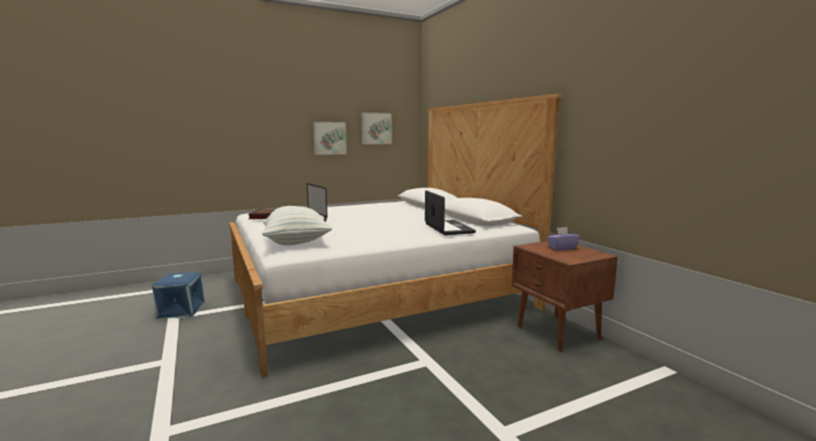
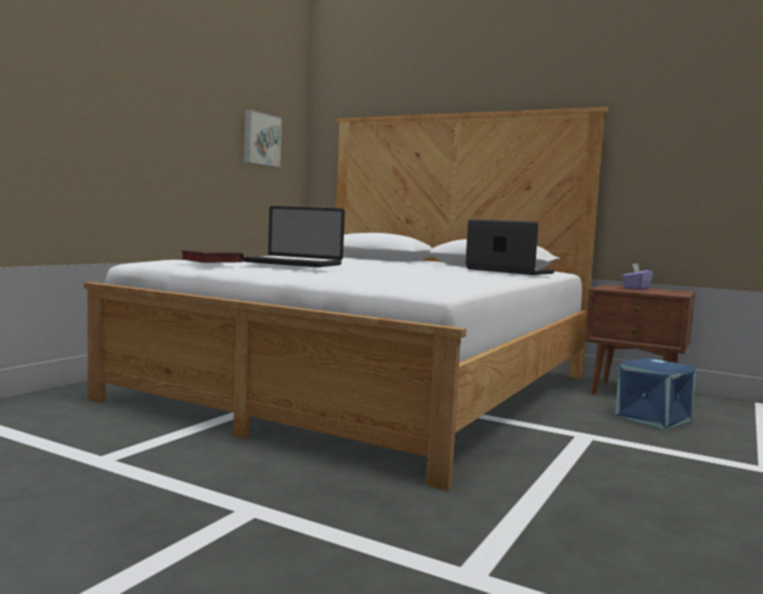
camera: 35 degrees left, 5 degrees down
blue storage box [152,273,205,318] -> blue storage box moved to [615,358,696,429]
pillow [262,206,332,246] -> none
picture [313,122,347,155] -> none

